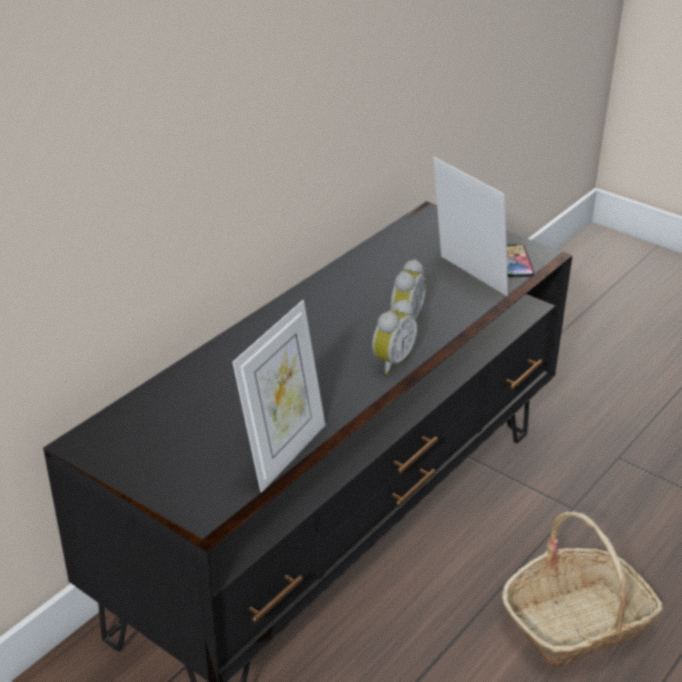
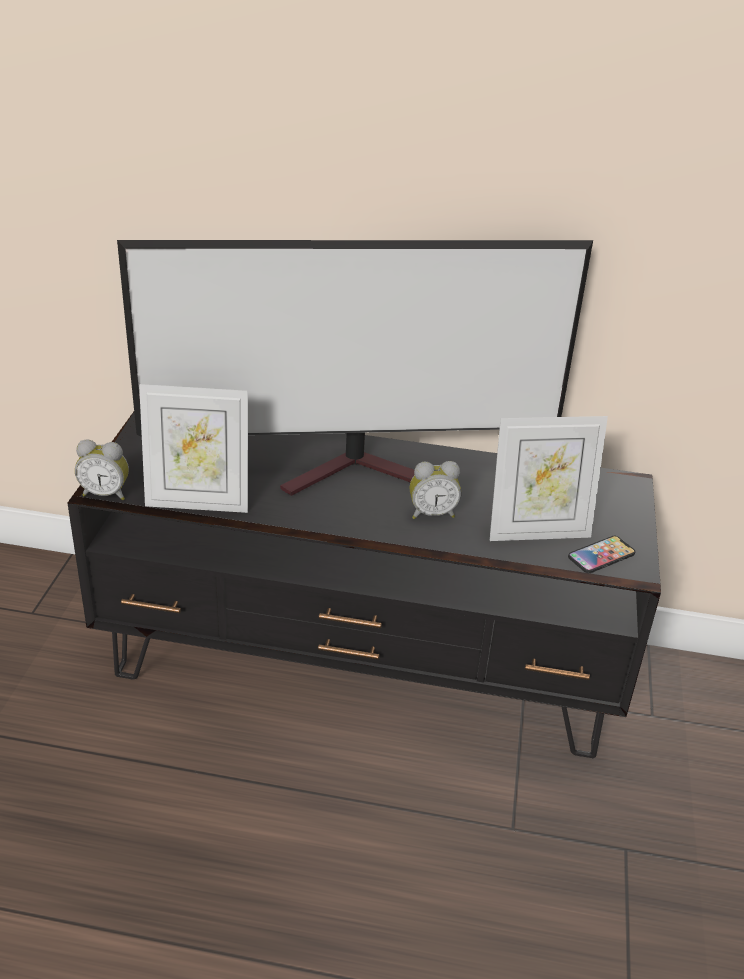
camera: 60 degrees right, 0 degrees up
alarm clock [372,299,417,374] -> alarm clock moved to [75,439,129,500]
picture frame [433,157,508,296] -> picture frame turned 60 degrees clockwise [490,416,608,541]
basket [502,511,663,666] -> none
none -> television [117,240,593,496]

